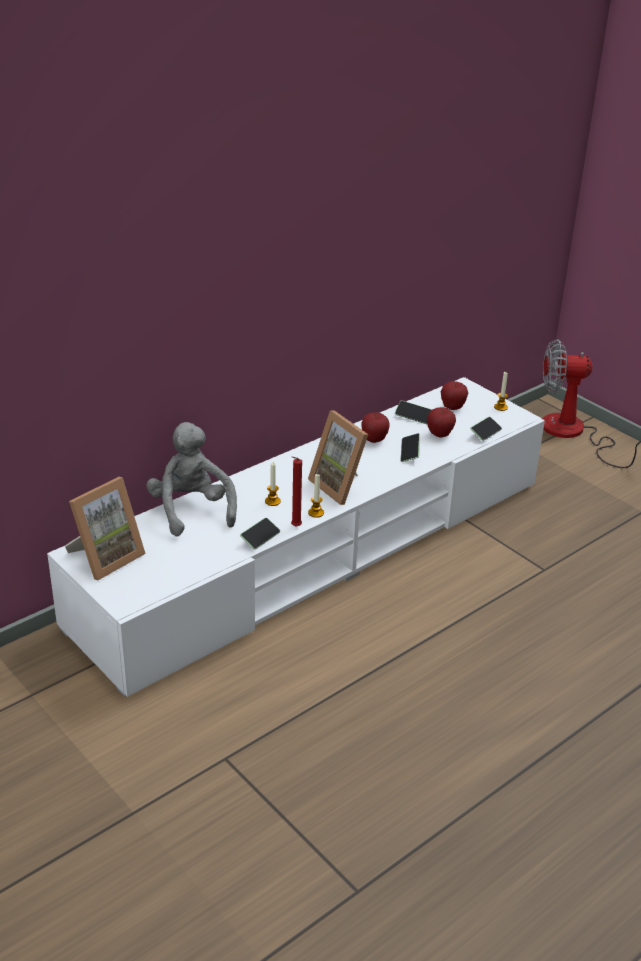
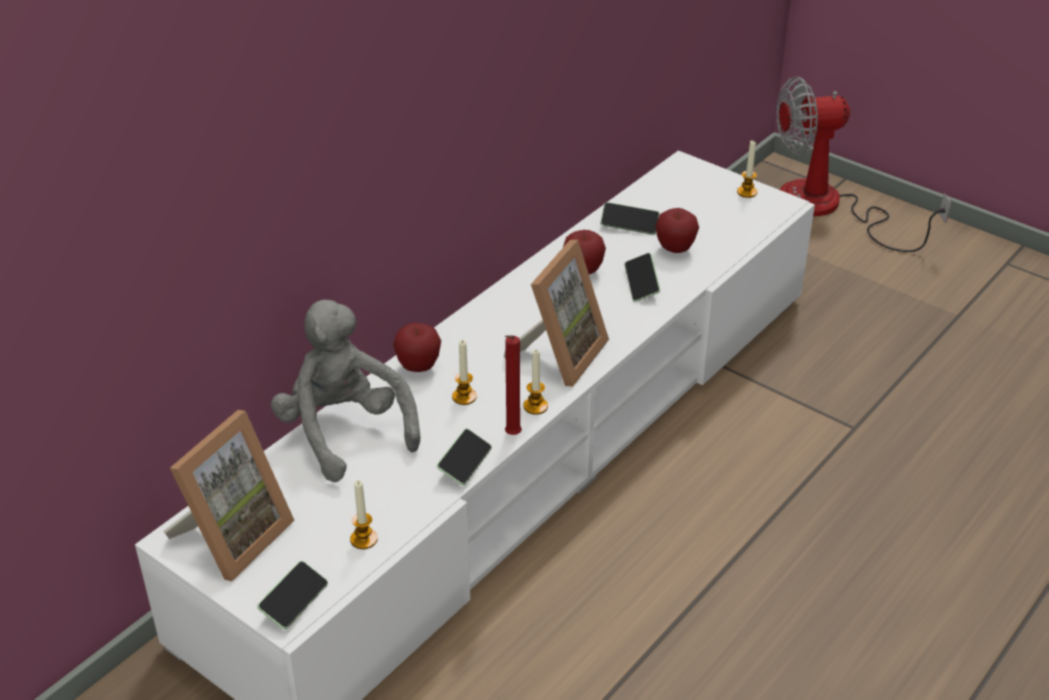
camera: 10 degrees left, 5 degrees up
picture frame [308,410,368,505] -> picture frame turned 105 degrees counterclockwise [504,240,609,386]
apple [441,381,468,410] -> apple moved to [393,323,441,372]
phone [470,417,502,441] -> phone moved to [257,561,328,629]
none -> candle [350,480,378,549]

